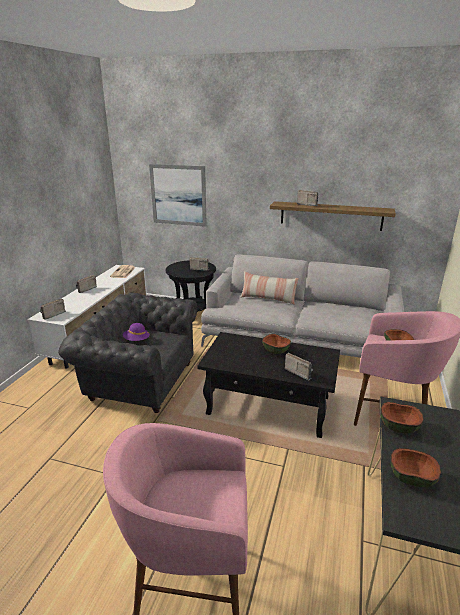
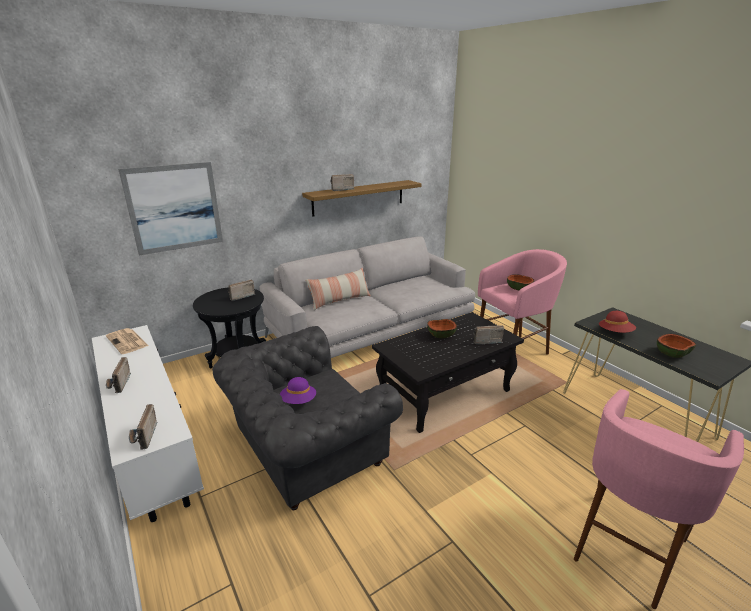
camera: 50 degrees left, 0 degrees up
bowl [381,402,424,433] -> red hat [599,311,636,333]

